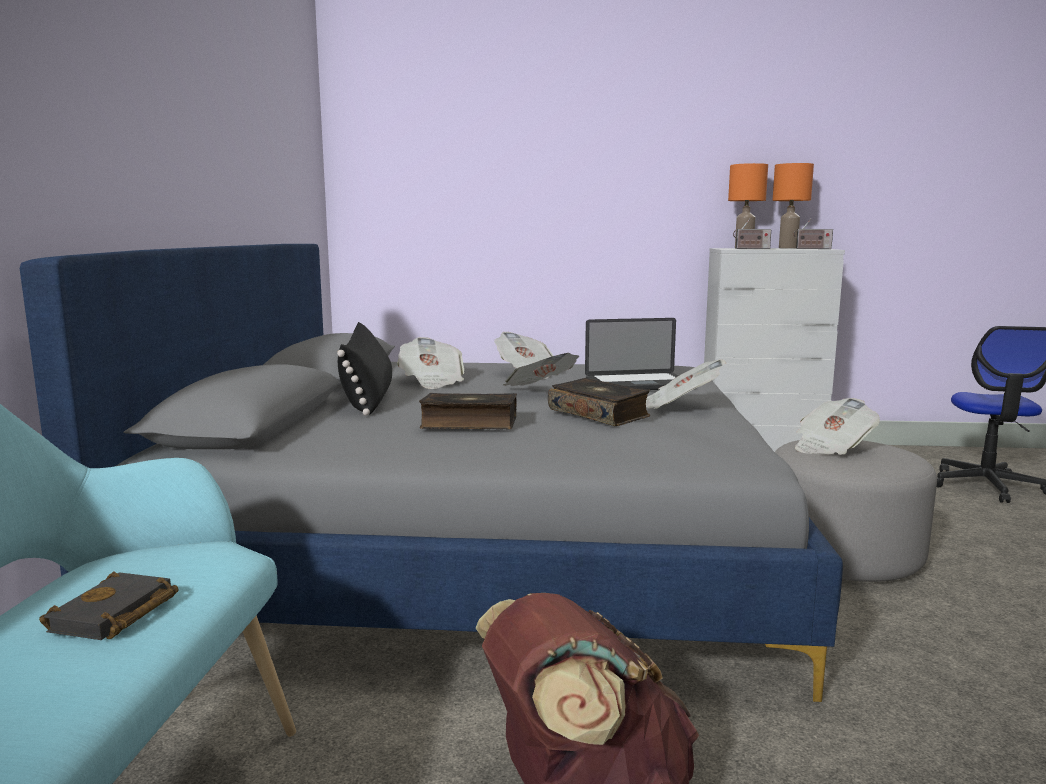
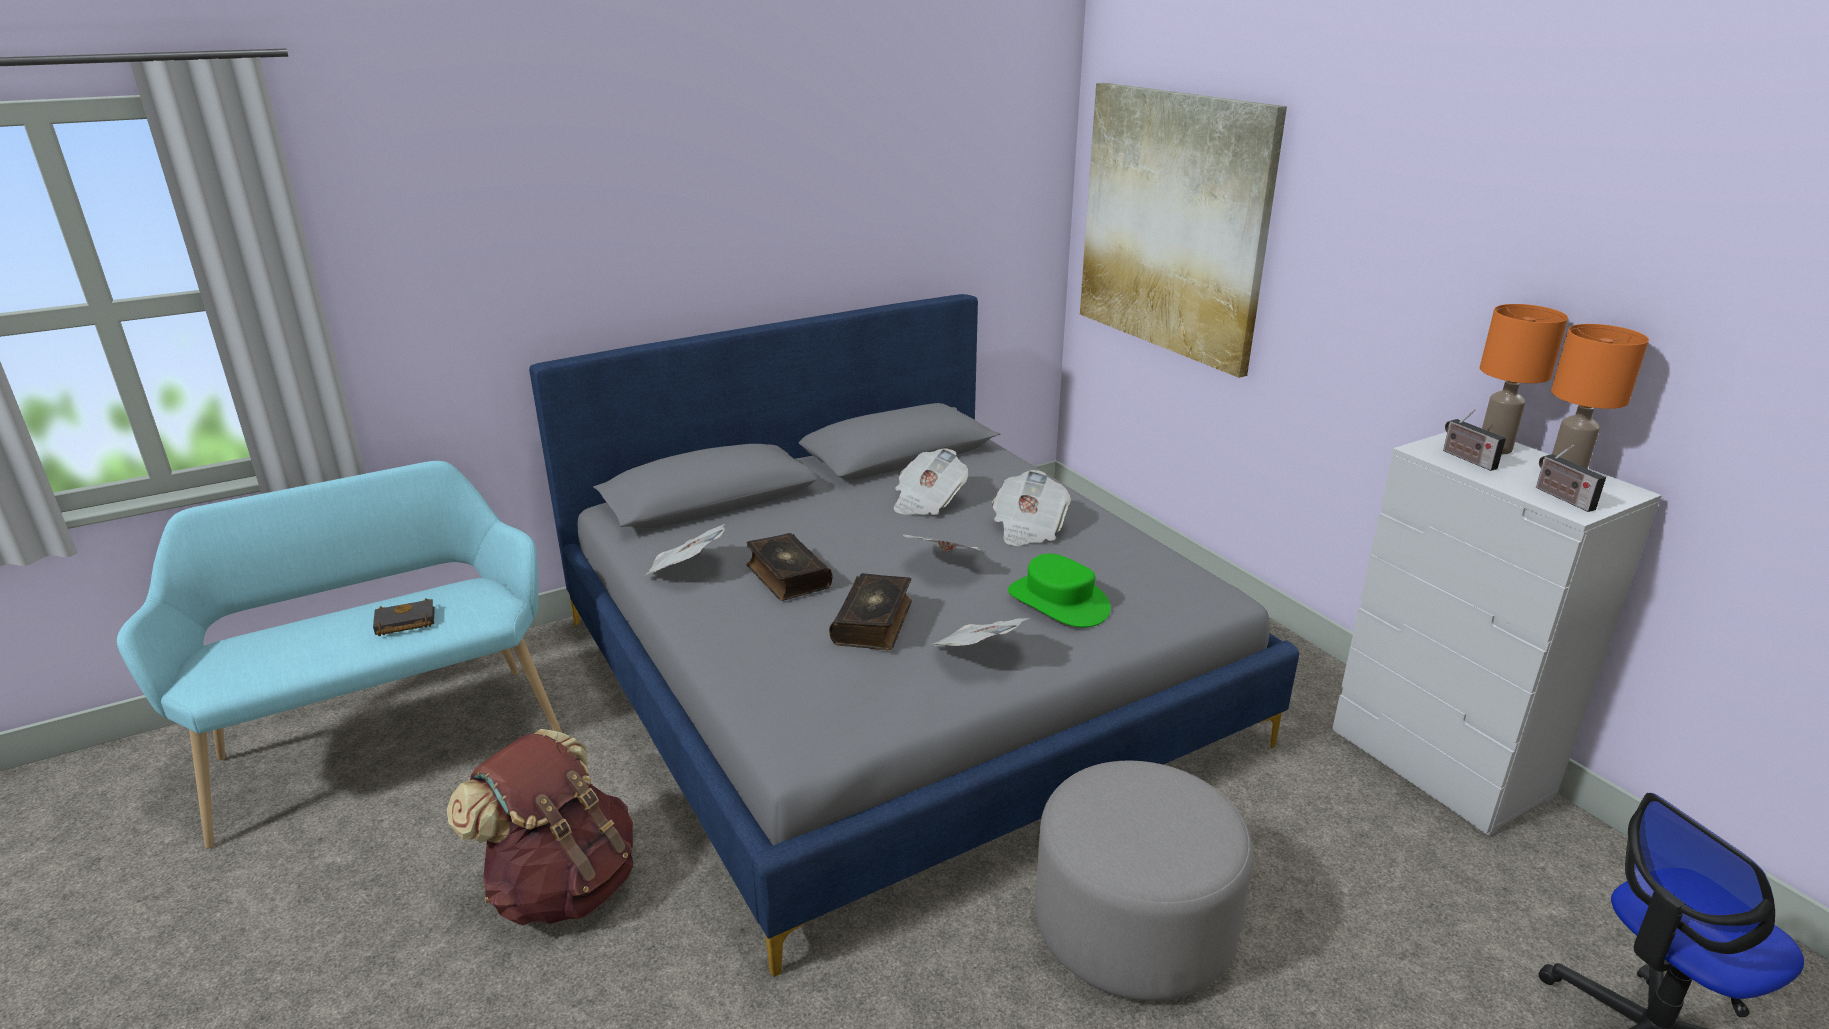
camera: 55 degrees right, 15 degrees up
black pillow [337,322,392,416] -> none
laptop [585,318,679,390] -> green hat [1008,554,1111,627]
newspaper [795,398,880,455] -> newspaper moved to [645,524,725,575]
none -> picture [1080,83,1287,378]

